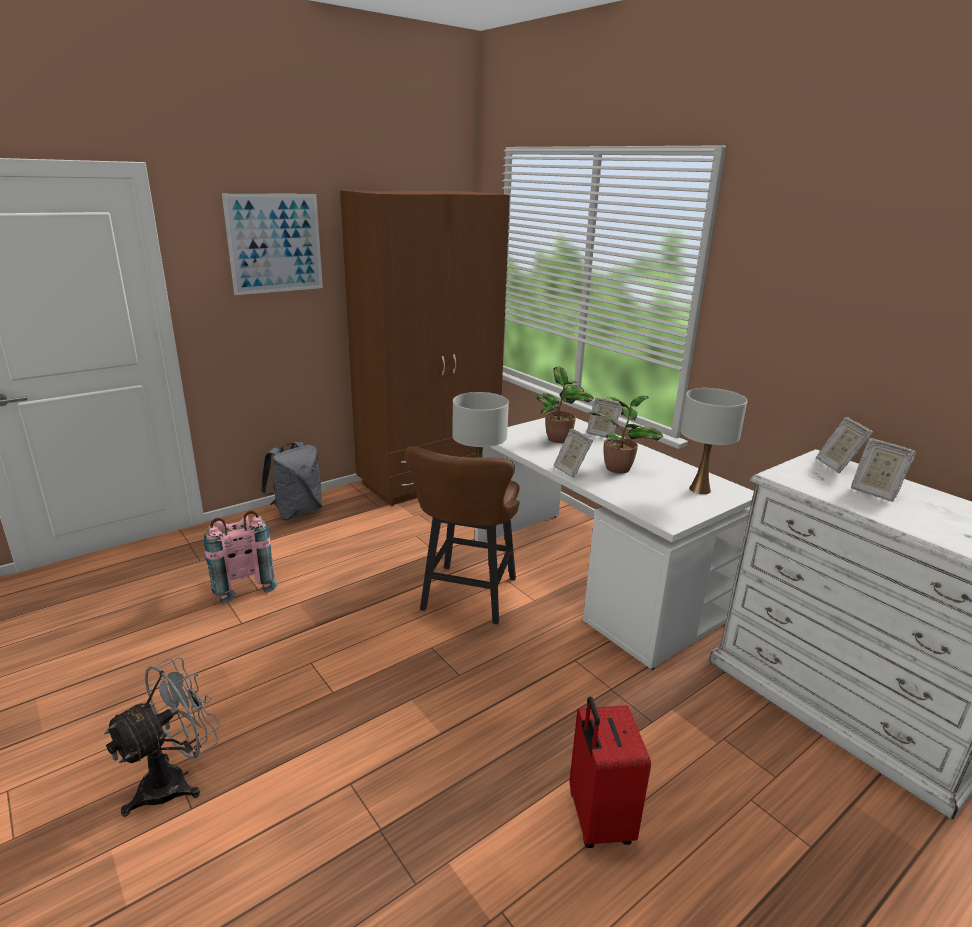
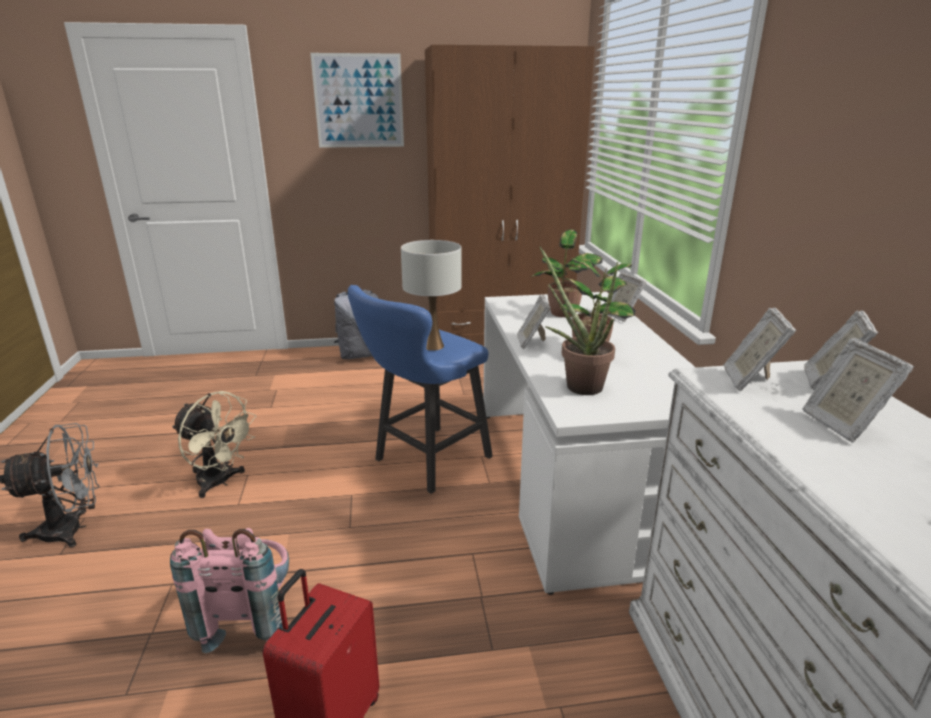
camera: 30 degrees right, 0 degrees up
pink backpack [204,511,278,604] -> pink backpack moved to [170,528,289,654]
brown stool [405,446,520,624] -> blue stool [348,285,493,494]
white table lamp [681,388,747,494] -> none
none -> beige fan [172,391,257,498]
none -> potted plant [540,247,618,395]
none -> picture frame [724,307,797,391]

